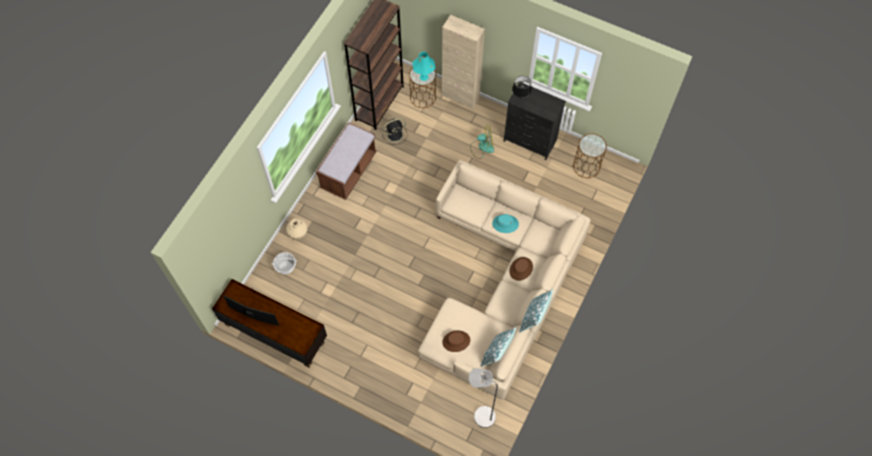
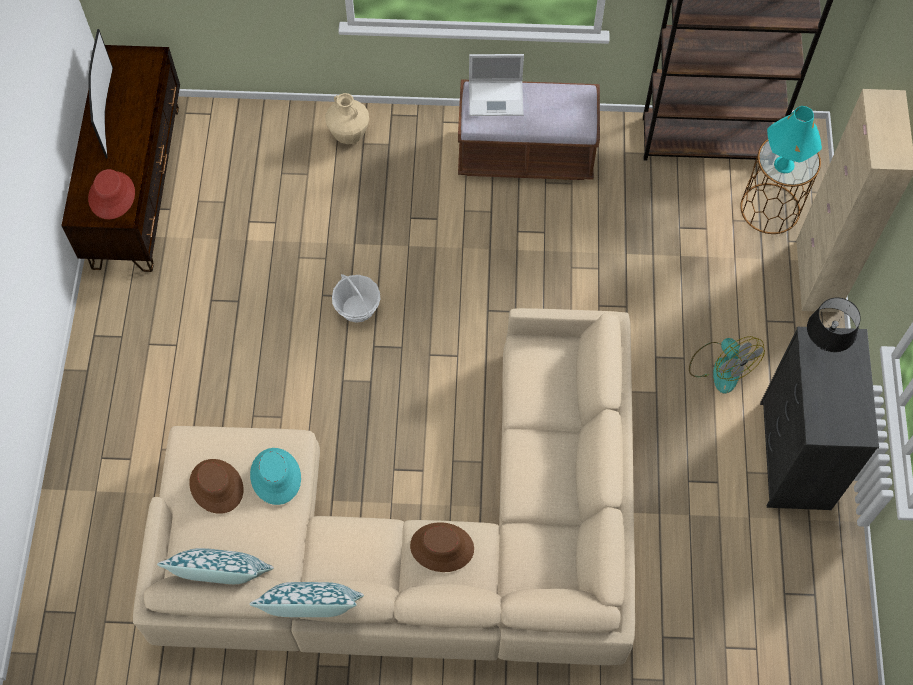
camera: 65 degrees right, 0 degrees up
basket [271,252,297,274] -> basket moved to [332,274,380,323]
black fan [382,119,407,145] -> none
grey floor lamp [469,368,498,428] -> none
turquoise hat [492,214,519,233] -> turquoise hat moved to [250,448,301,505]
brown side table [573,133,607,178] -> none
none -> red hat [88,169,135,219]
none -> laptop [469,54,524,116]

